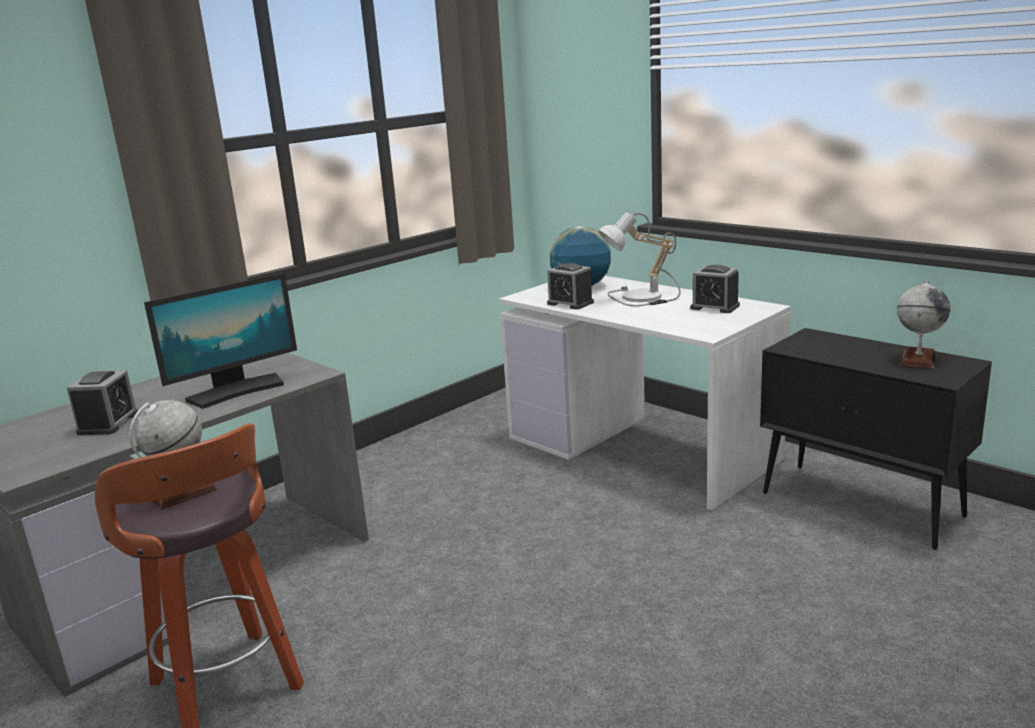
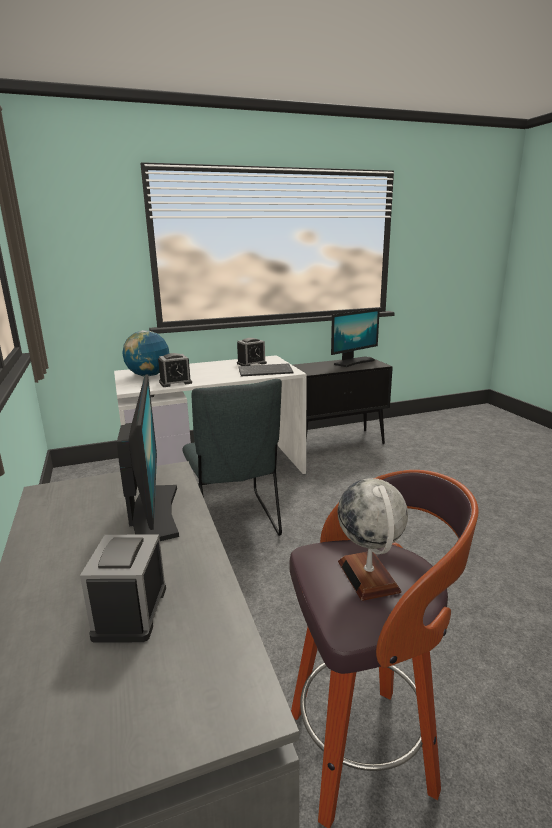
camera: 65 degrees left, 0 degrees up
alarm clock [67,371,138,435] -> alarm clock turned 120 degrees counterclockwise [80,534,166,642]
table lamp [598,212,681,306] -> none
globe [897,280,950,369] -> monitor [331,308,380,367]
none -> grey chair [183,379,282,536]
none -> keyboard [238,363,293,376]

